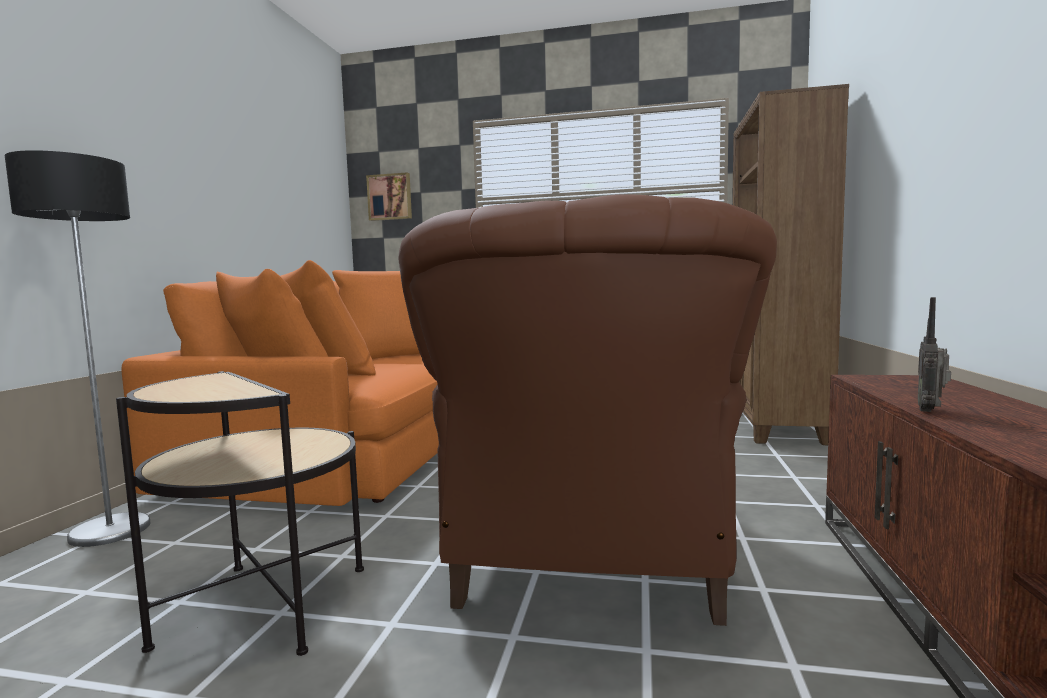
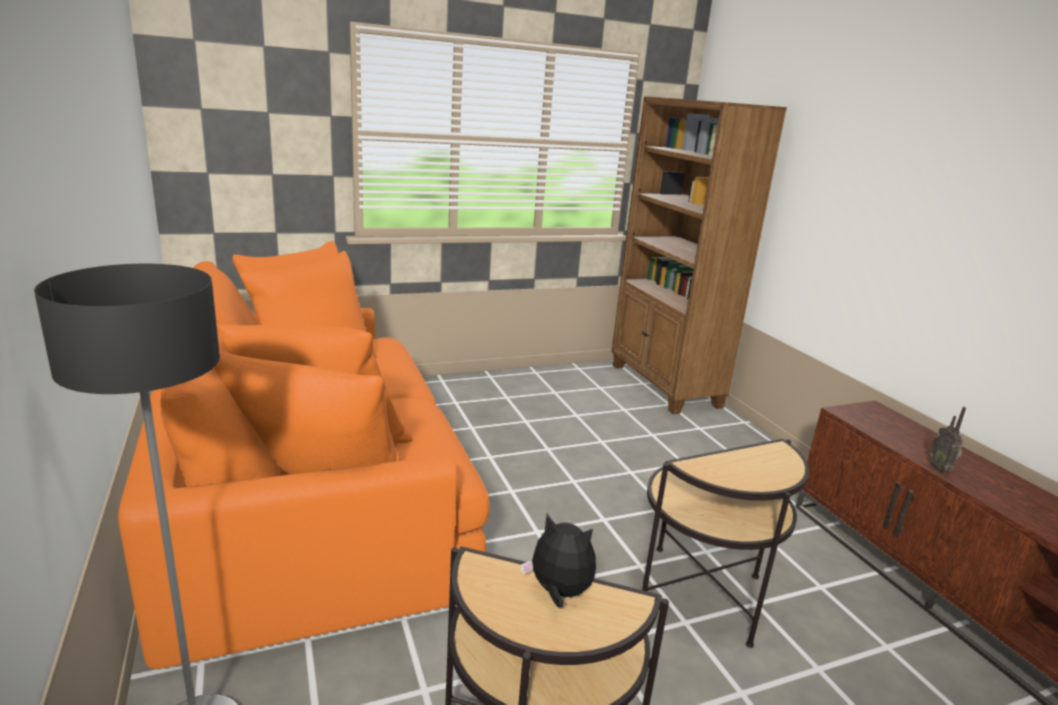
camera: 35 degrees left, 15 degrees up
picture [366,172,412,221] -> none
brown armchair [398,194,777,626] -> side table [642,439,809,648]
none -> plush toy [521,514,596,608]

